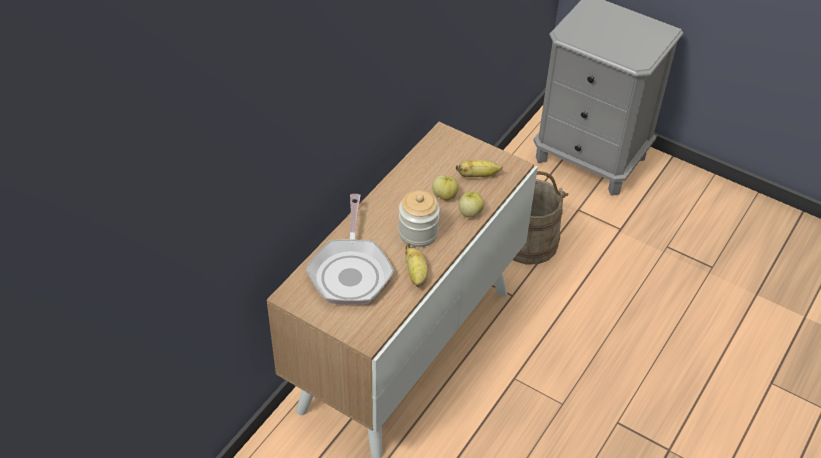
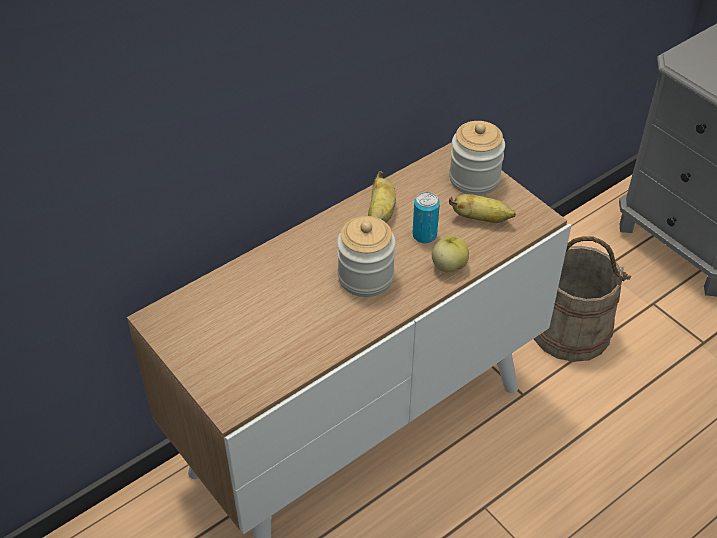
camera: 20 degrees right, 0 degrees up
frying pan [306,194,394,305] -> none
banana [405,243,428,287] -> banana moved to [368,171,396,223]
apple [432,175,459,201] -> can [412,192,440,244]
none -> jar [449,121,505,195]

